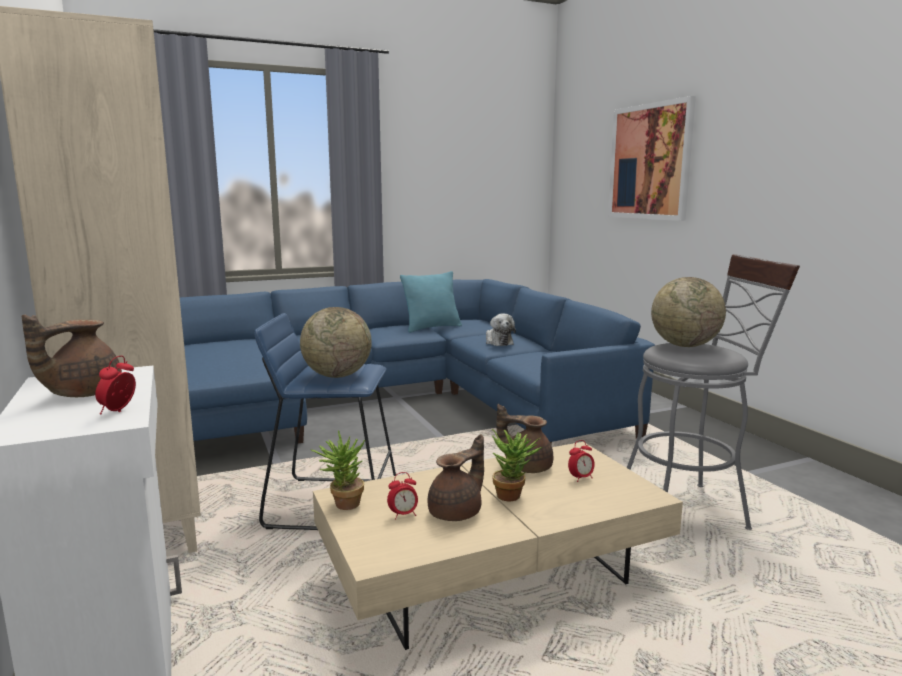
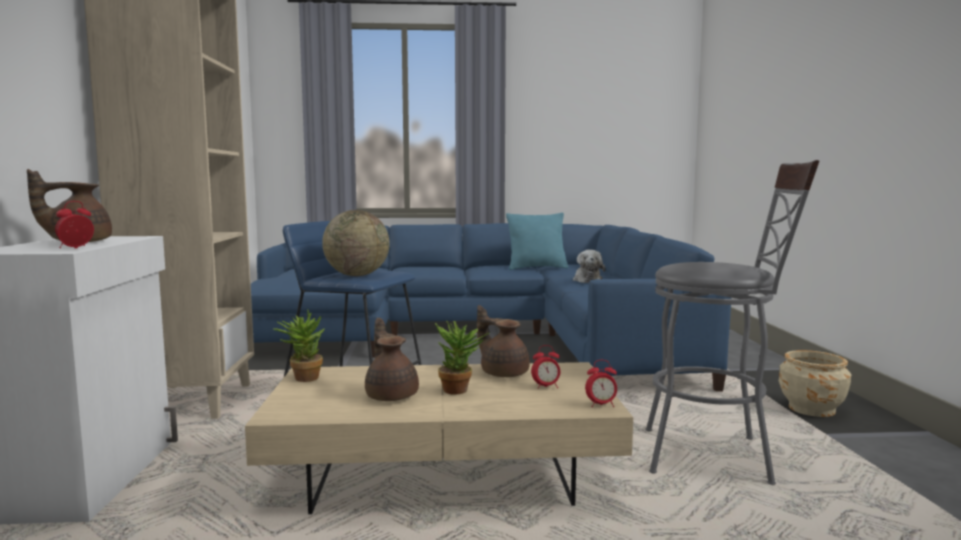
camera: 20 degrees right, 5 degrees down
alarm clock [387,472,418,520] -> alarm clock moved to [585,360,617,407]
brown teapot [428,434,484,521] -> brown teapot turned 90 degrees counterclockwise [365,318,419,401]
picture [608,96,696,221] -> none
globe [651,277,726,347] -> none
none -> beige planter [779,350,852,417]

